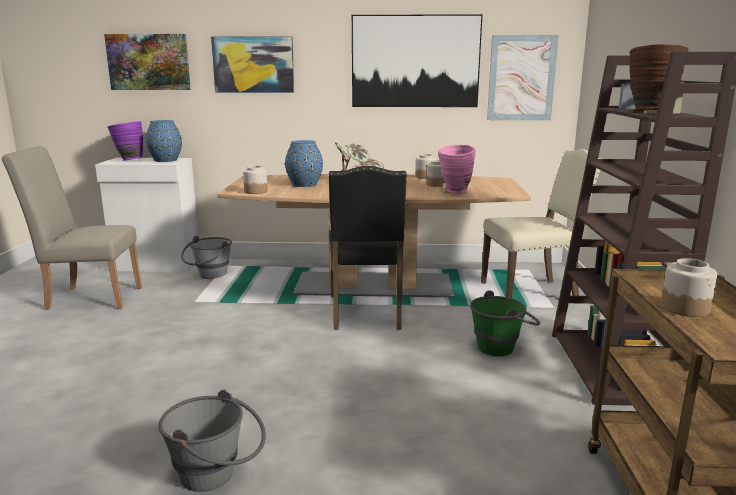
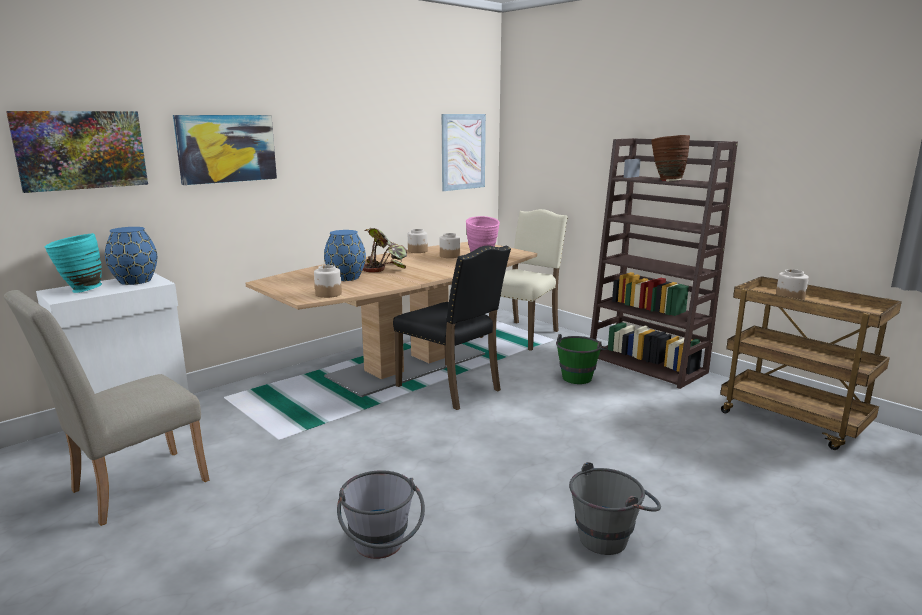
camera: 45 degrees left, 0 degrees up
purple vase [108,121,143,161] -> turquoise vase [45,233,102,293]
grey bucket [181,235,232,279] -> grey bucket moved to [337,470,425,559]
picture [352,14,483,107] -> none

